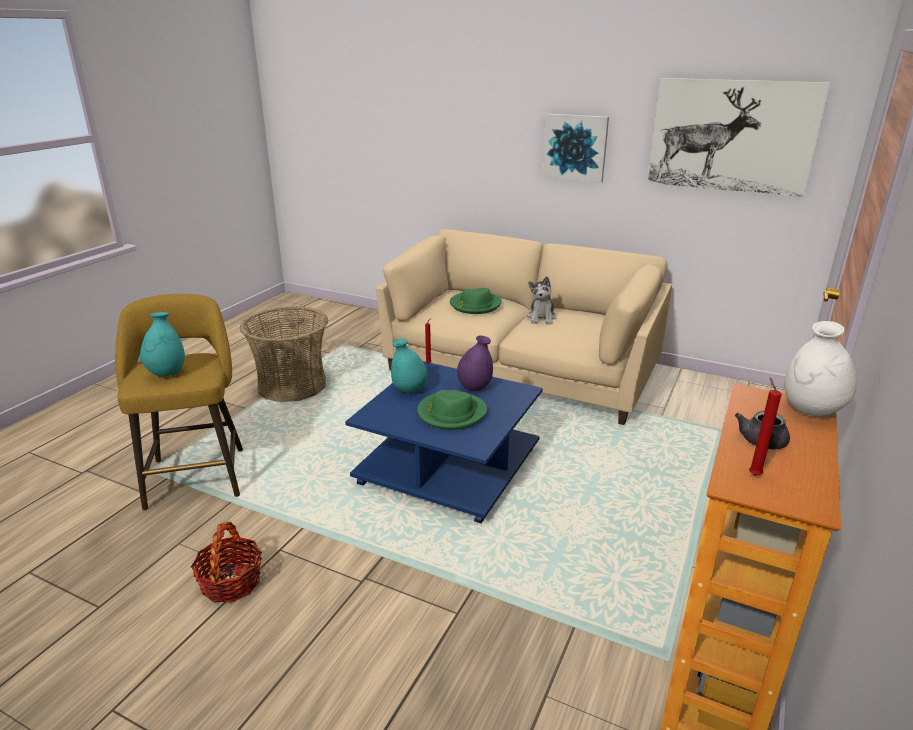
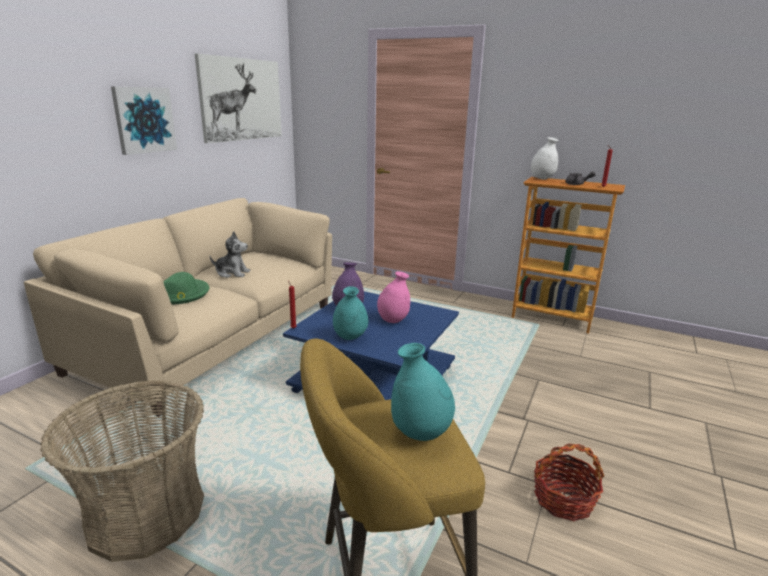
camera: 90 degrees left, 5 degrees down
green hat [417,390,487,430] -> pink vase [377,271,410,323]

